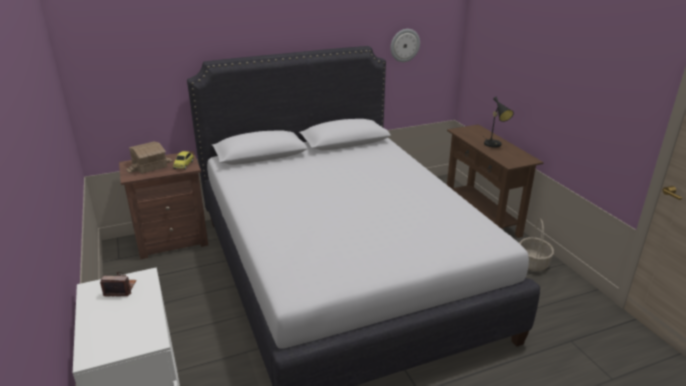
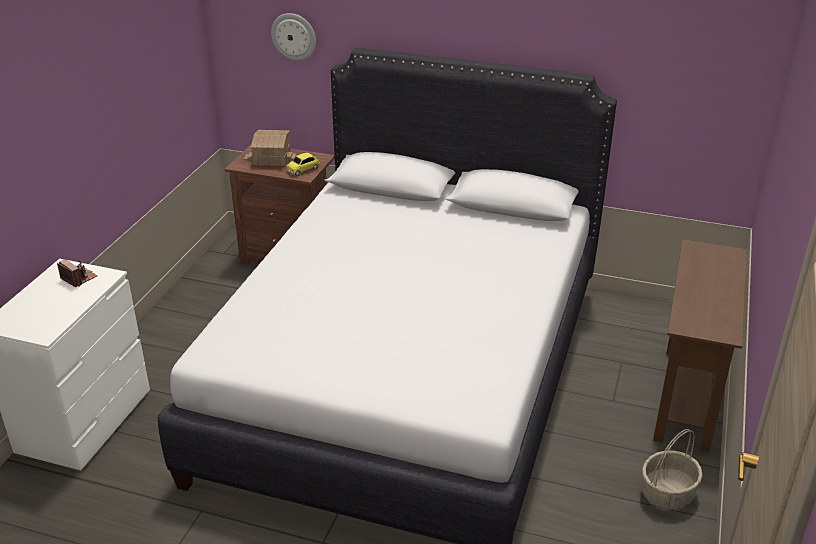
camera: 40 degrees right, 5 degrees up
wall clock [390,29,420,62] -> wall clock moved to [271,13,316,61]
black table lamp [483,97,514,148] -> none

